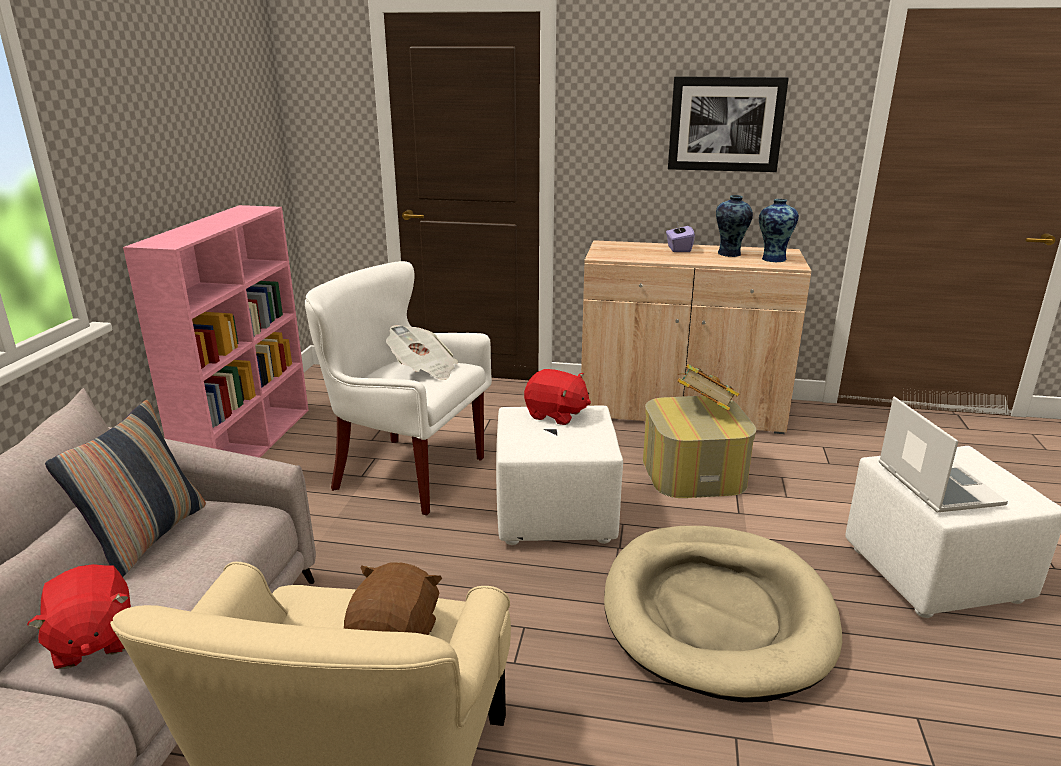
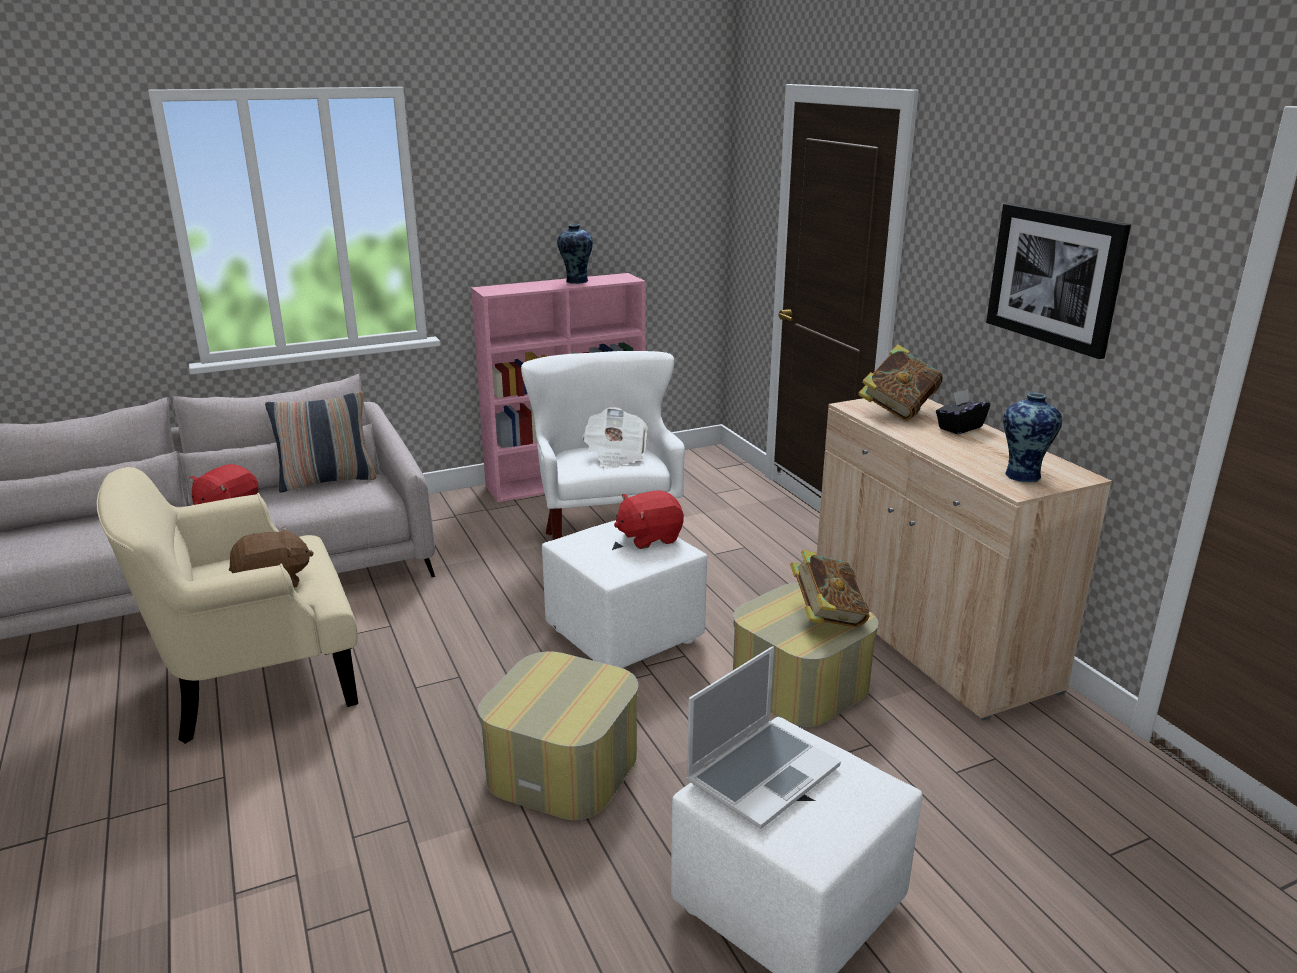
camera: 55 degrees right, 0 degrees up
red plush toy [524,369,591,425] -> red plush toy turned 75 degrees clockwise [614,490,684,549]
beige dog bed [604,526,842,702] -> ottoman [478,651,638,820]
purple tissue box [666,222,695,252] -> black tissue box [936,389,990,434]
vase [716,195,753,257] -> vase moved to [557,224,593,284]
none -> book [858,344,943,421]

